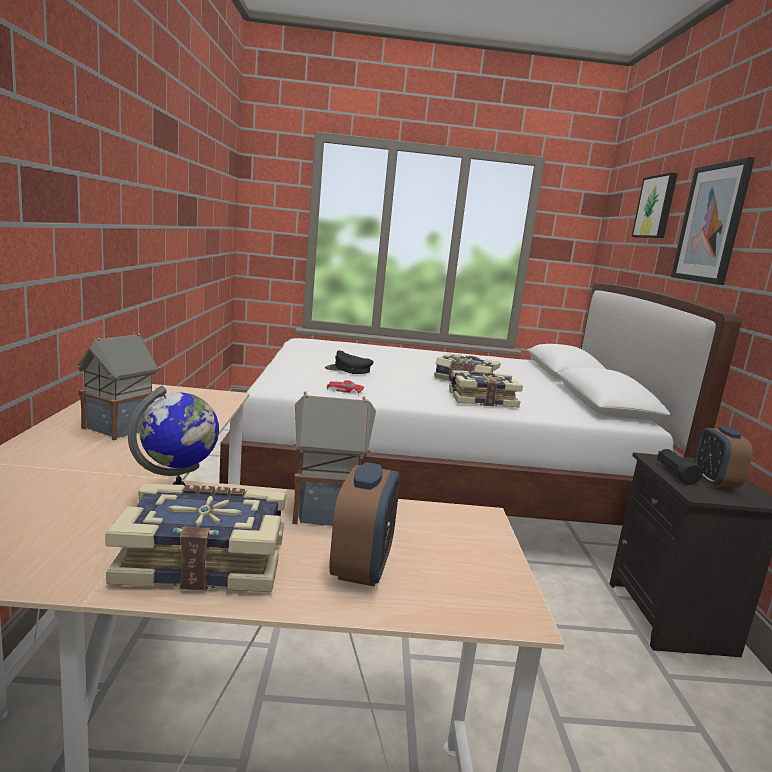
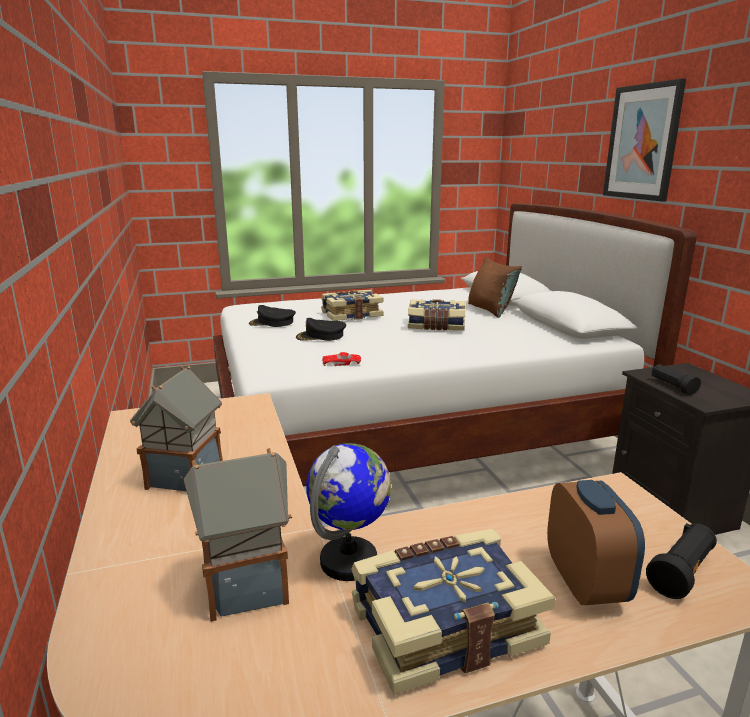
camera: 15 degrees left, 5 degrees up
toy house [292,392,376,526] -> toy house moved to [184,448,292,622]
book [449,370,523,407] -> book moved to [321,290,383,321]
picture [632,173,678,238] -> none
alarm clock [694,426,753,490] -> none
none -> black cap [249,305,296,327]
none -> brown pillow [468,257,522,318]
none -> black flashlight [646,523,717,599]

